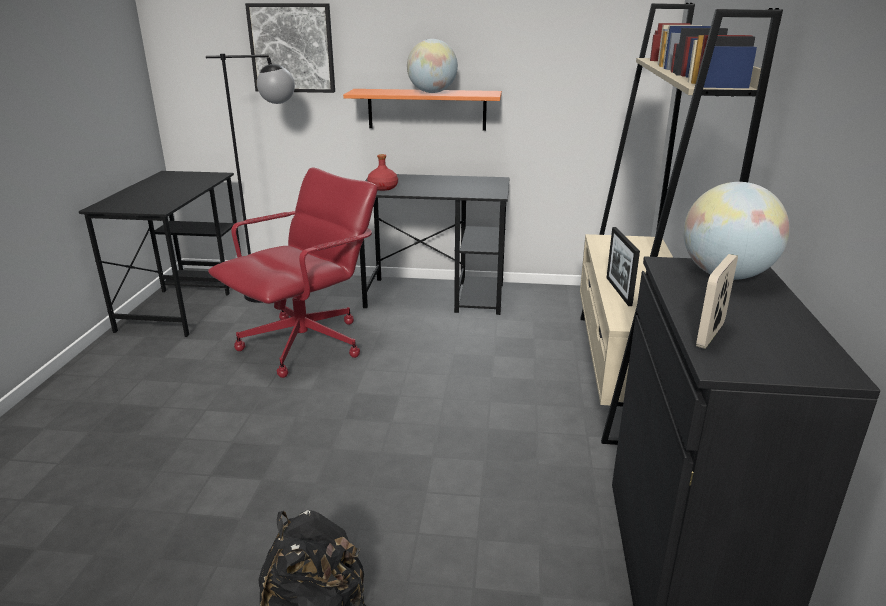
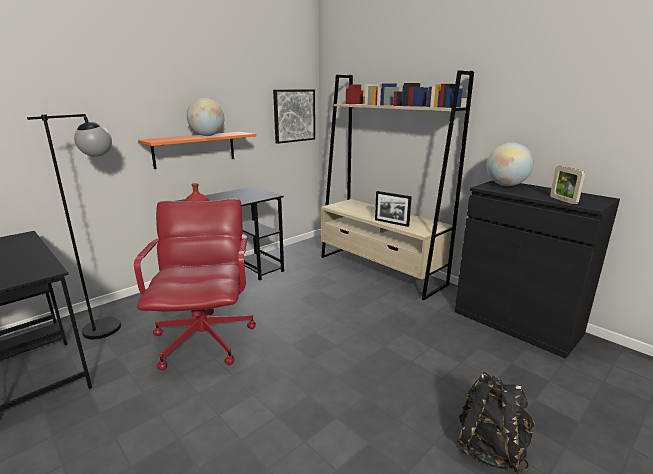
camera: 50 degrees left, 5 degrees down
picture [245,3,335,93] -> picture moved to [273,90,315,144]

